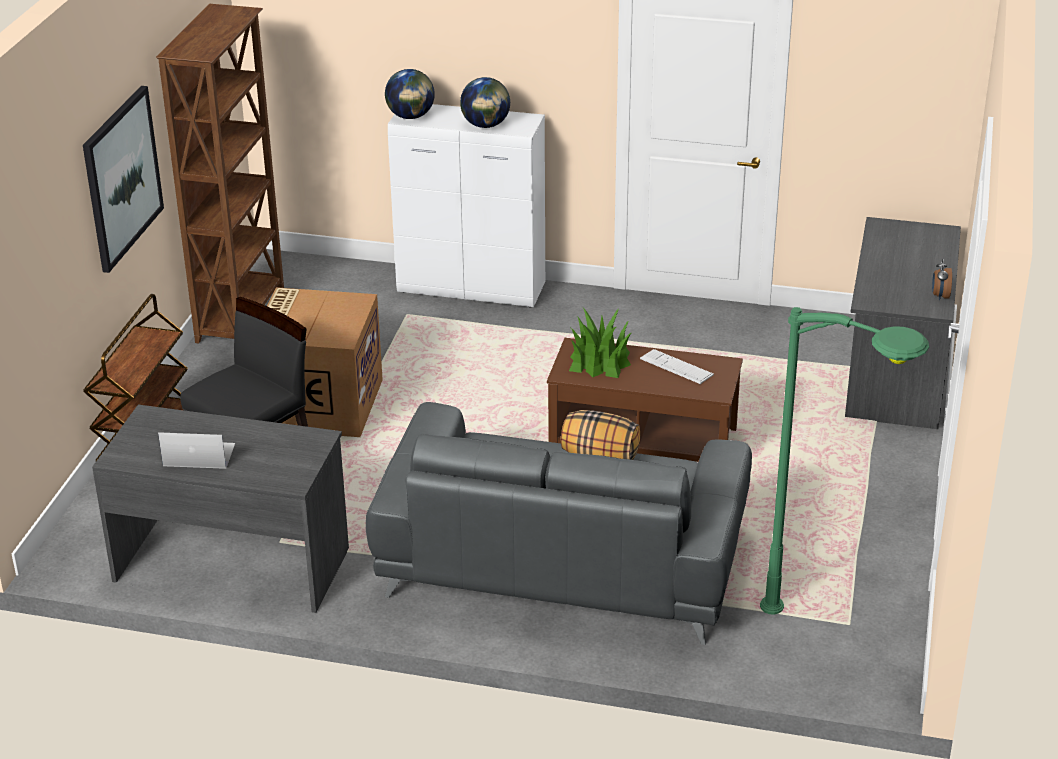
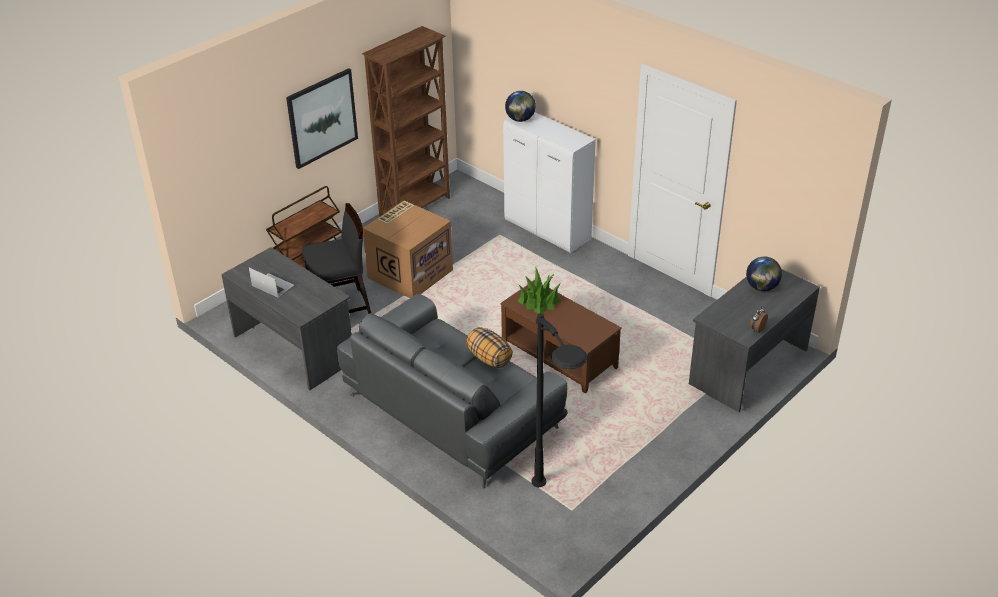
camera: 30 degrees right, 5 degrees up
globe [460,77,510,128] -> globe moved to [746,257,782,291]
keyboard [640,349,714,384] -> none
green floor lamp [760,307,929,615] -> black floor lamp [531,313,588,487]

